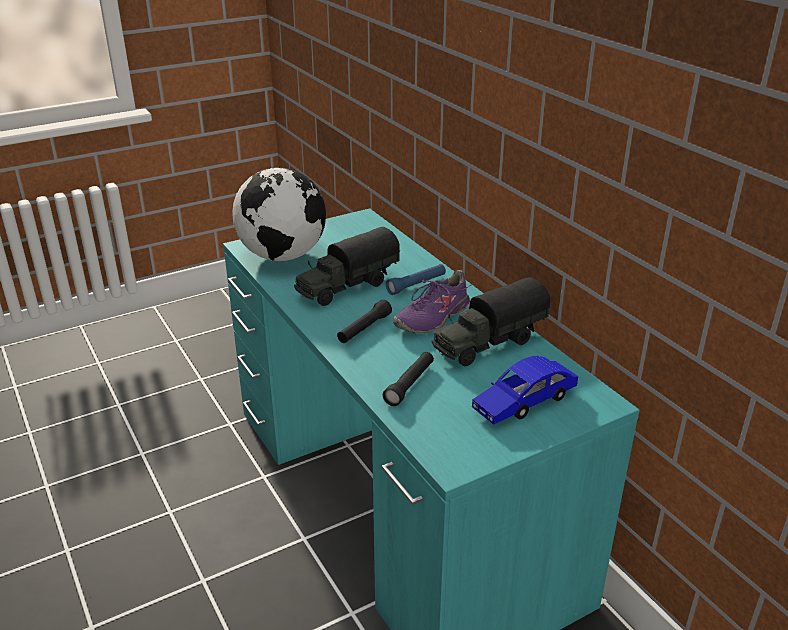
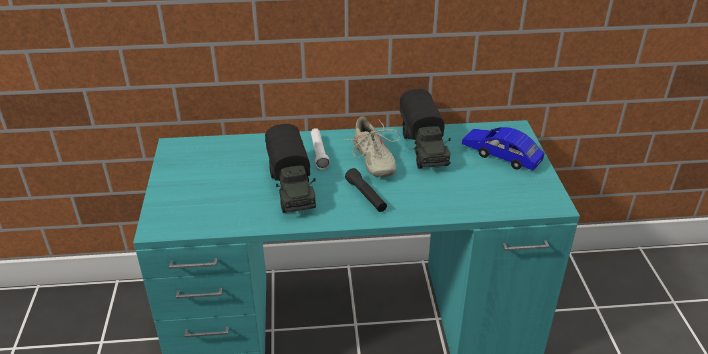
camera: 65 degrees left, 5 degrees up
globe [232,167,326,261] -> none
black flashlight [383,352,434,406] -> none
blue flashlight [386,264,446,295] -> white flashlight [311,128,330,170]
purple shoe [393,270,473,333] -> beige shoe [343,116,400,177]
blue toy car [472,356,578,425] -> blue toy car turned 135 degrees clockwise [462,127,545,171]

